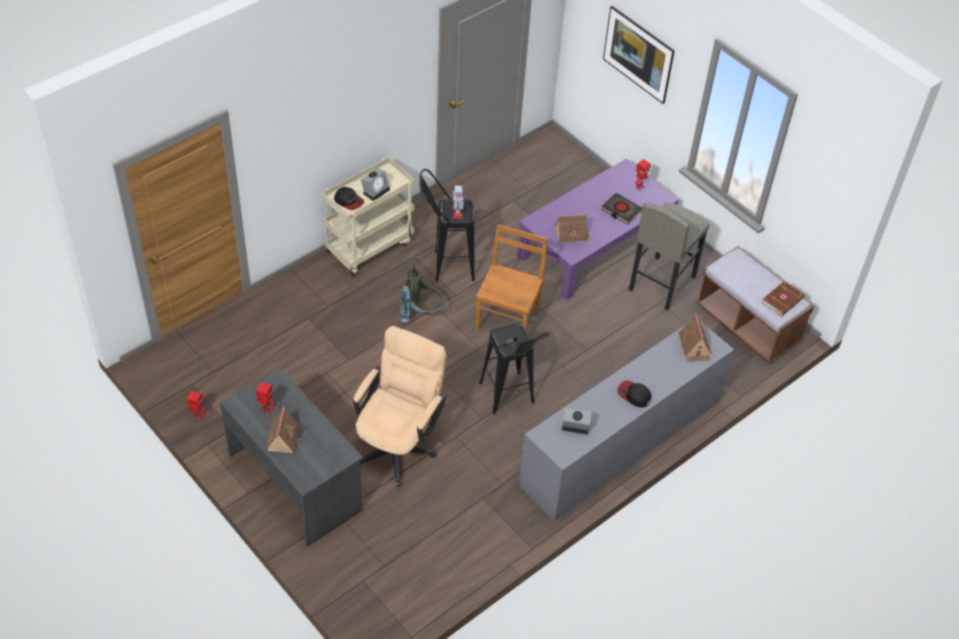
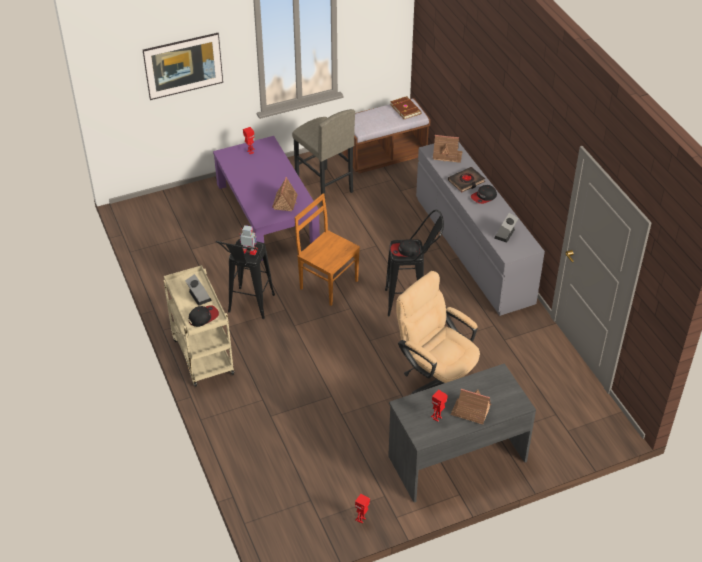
camera: 70 degrees left, 5 degrees down
grey backpack [400,265,445,322] -> none
black book [601,193,642,225] -> black book moved to [448,167,485,192]
none -> cap [391,240,420,257]

